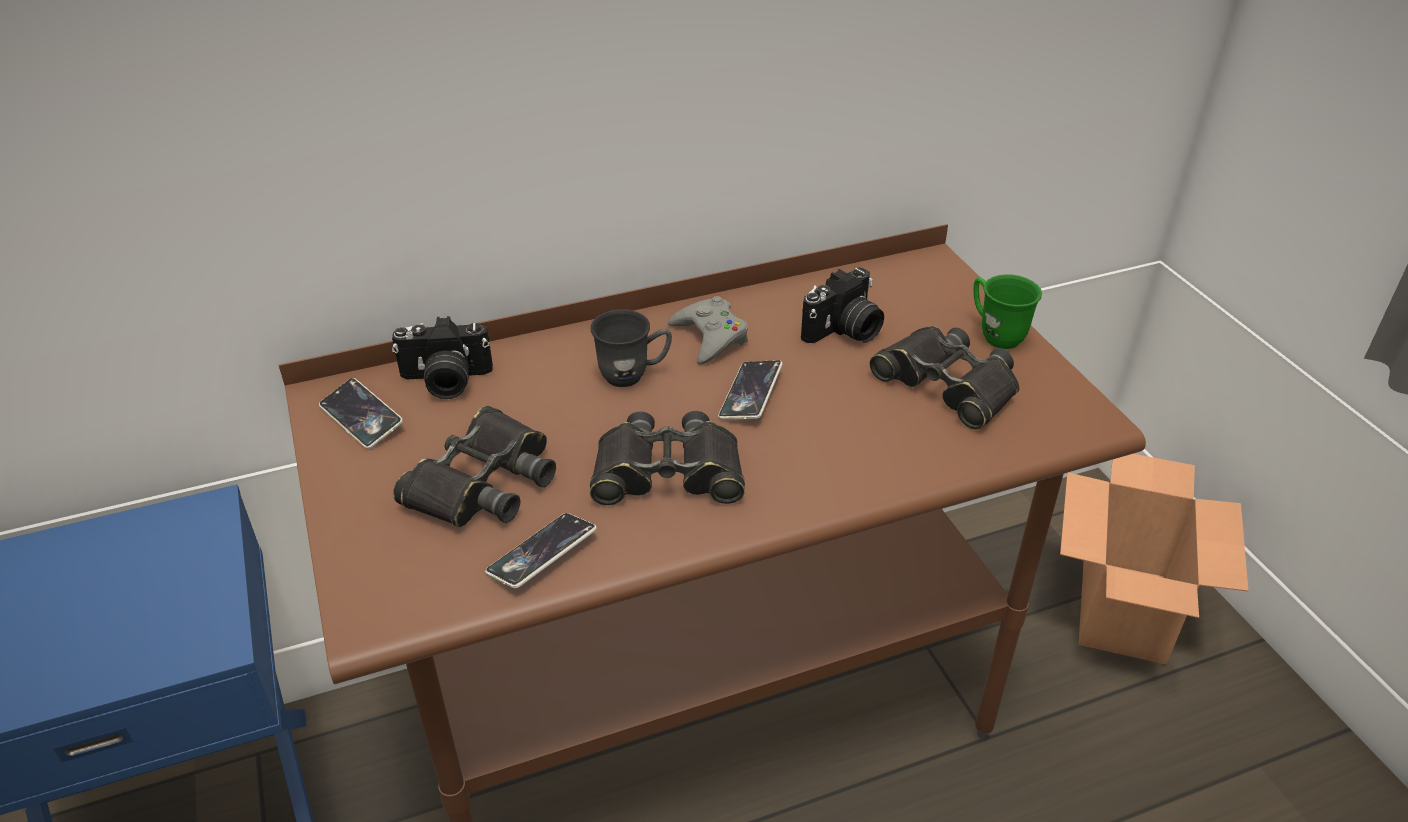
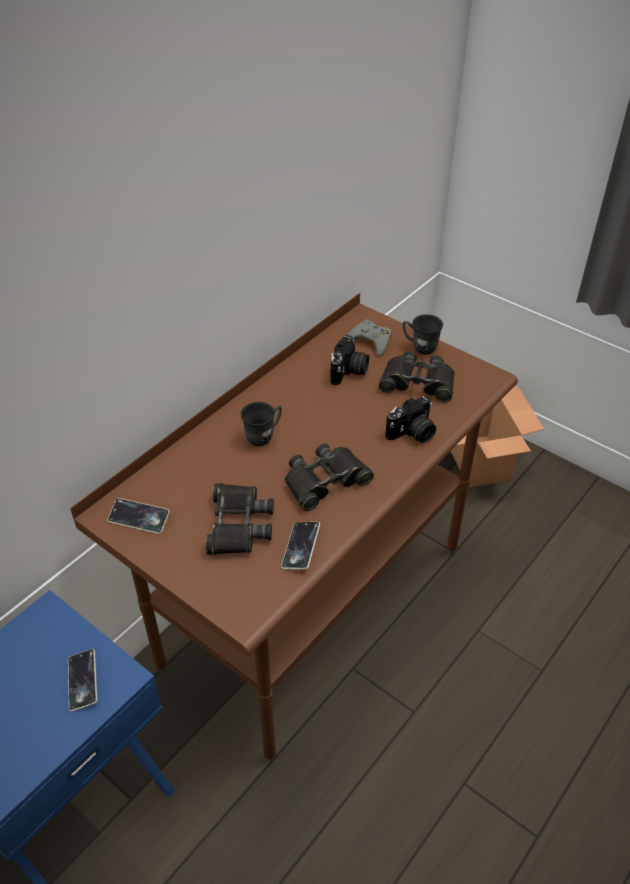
camera: 30 degrees left, 5 degrees up
camera [392,316,493,399] -> camera moved to [385,396,436,443]
grey game controller [668,296,748,364] -> grey game controller moved to [347,319,392,356]
phone [718,360,783,420] -> phone moved to [68,649,97,712]
green mug [973,274,1042,349] -> grey mug [402,314,443,355]

